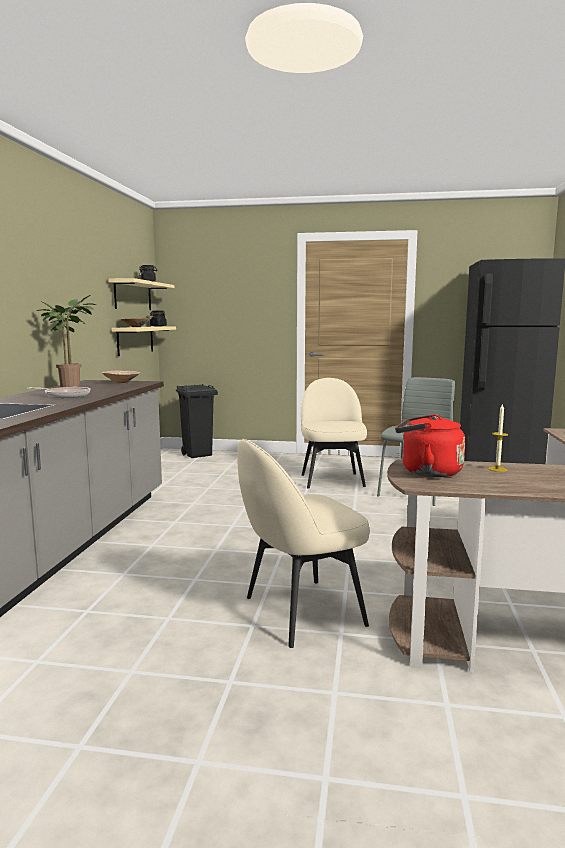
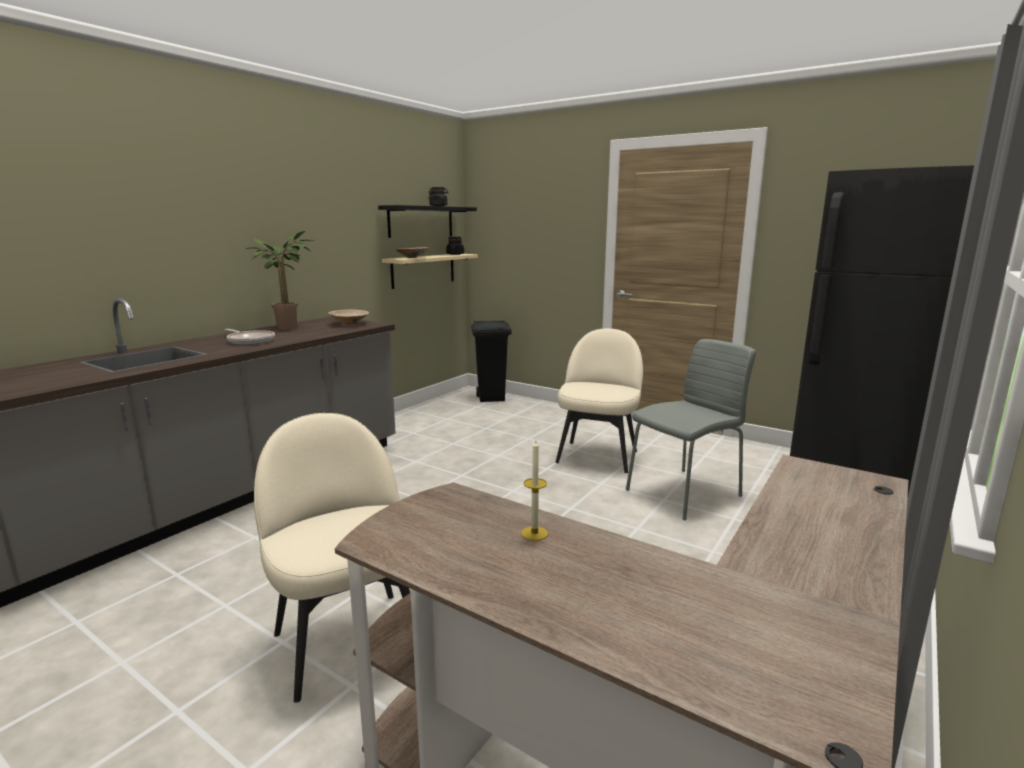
camera: 25 degrees right, 5 degrees up
beige shelf [109,278,175,310] -> black shelf [378,205,477,238]
beige chair [237,439,370,648] -> beige chair turned 60 degrees clockwise [254,413,410,703]
red kettle [395,414,465,477] -> none

